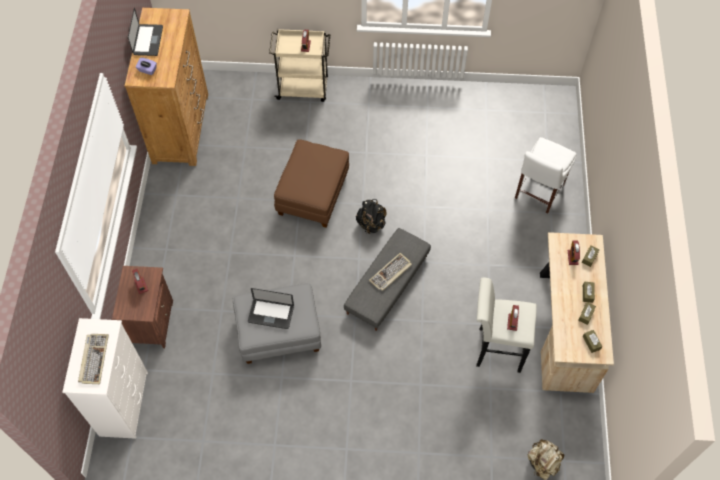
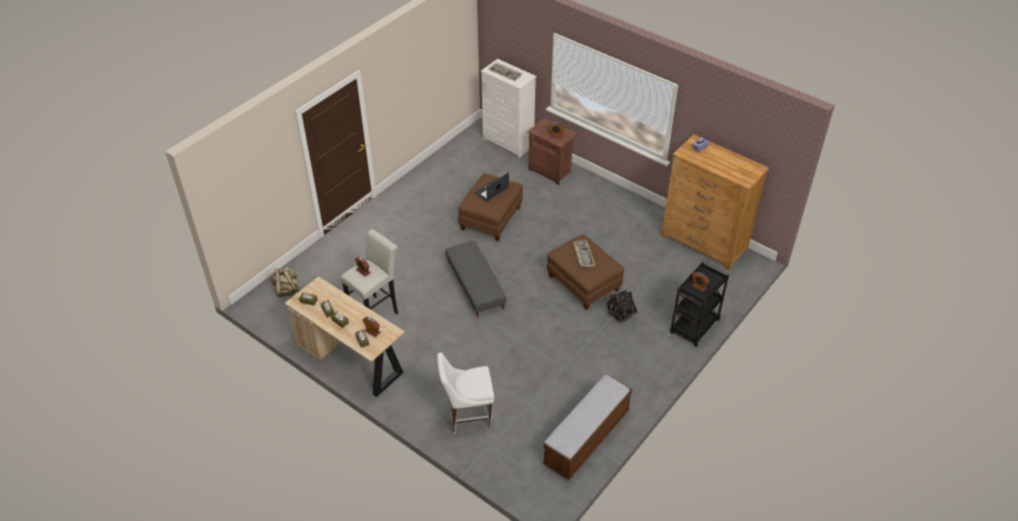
camera: 125 degrees right, 15 degrees down
laptop [128,8,163,56] -> none
grey ottoman [233,283,321,364] -> brown ottoman [458,173,523,241]
beige cart [269,29,330,102] -> black cart [670,261,729,347]
black backpack [356,199,387,234] -> black backpack moved to [606,290,637,323]
keyboard [369,253,412,291] -> keyboard moved to [573,240,595,267]
white chair [515,137,576,214] -> white chair turned 75 degrees counterclockwise [437,352,494,434]
none -> bench [543,374,632,480]

